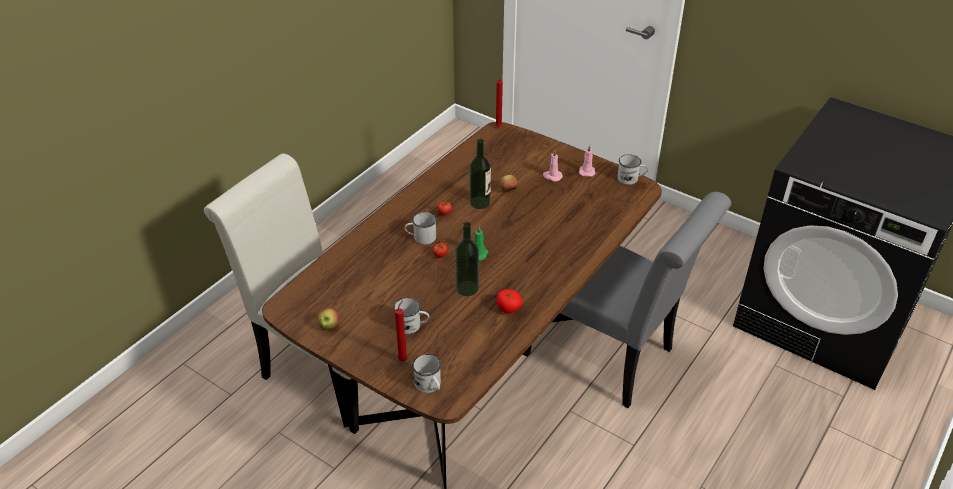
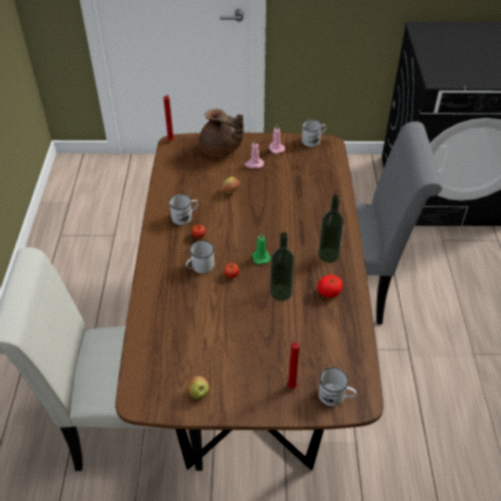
camera: 35 degrees left, 5 degrees up
white mug [393,297,429,334] -> white mug moved to [169,194,199,225]
bottle [470,139,491,209] -> bottle moved to [318,195,344,263]
none -> brown teapot [199,109,244,157]

